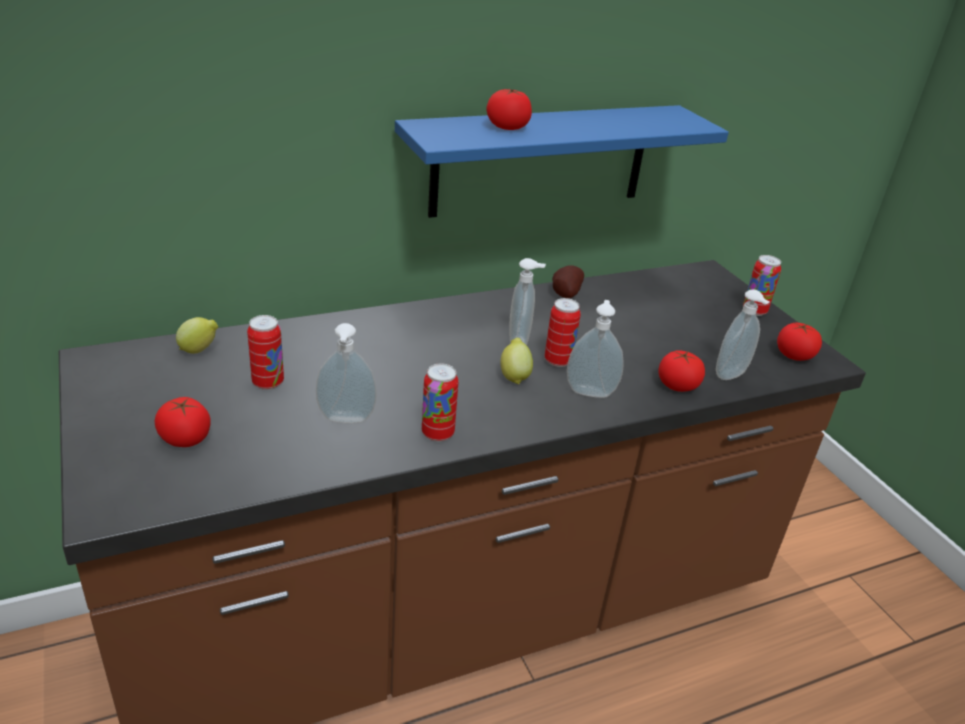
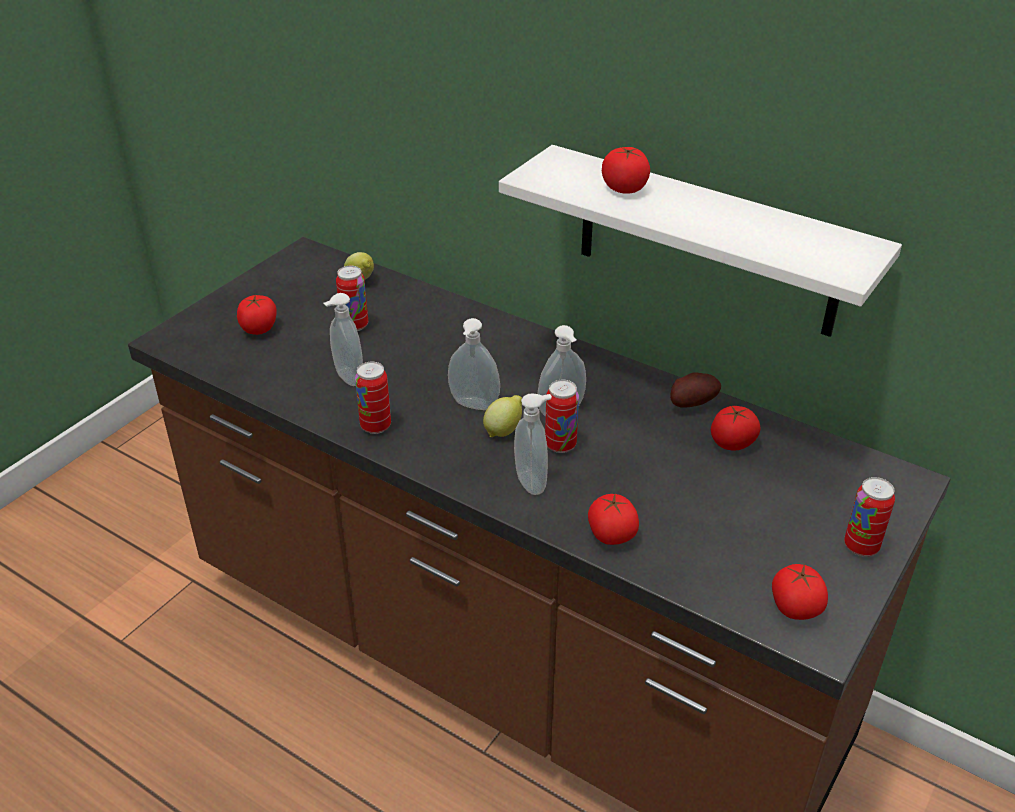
camera: 60 degrees right, 5 degrees up
blue shelf [395,105,729,218] -> white shelf [499,145,902,337]
soap dispenser [716,289,770,380] -> soap dispenser moved to [448,318,500,410]
none -> tomato [711,406,761,451]

